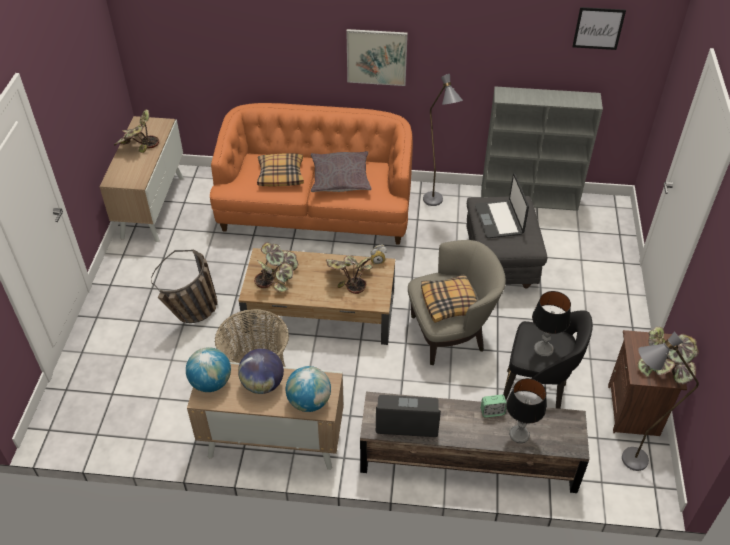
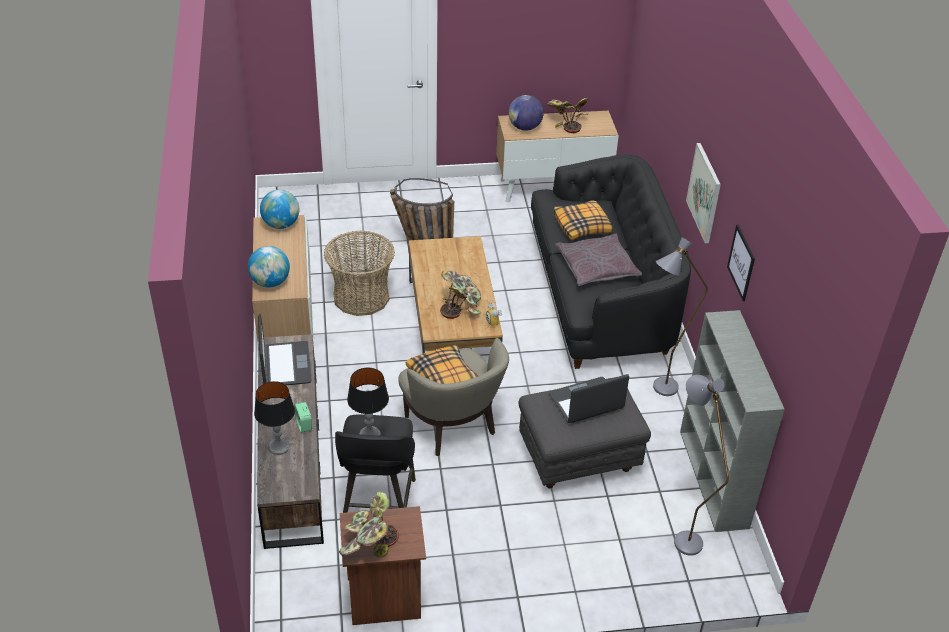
camera: 75 degrees right, 5 degrees down
orange sofa [210,103,413,245] -> black sofa [531,154,691,369]
globe [238,349,284,394] -> globe moved to [508,95,544,131]
potted plant [254,242,298,292] -> none
picture [572,7,626,50] -> picture moved to [727,225,755,301]
grey floor lamp [622,332,699,471] -> grey floor lamp moved to [674,375,729,556]

